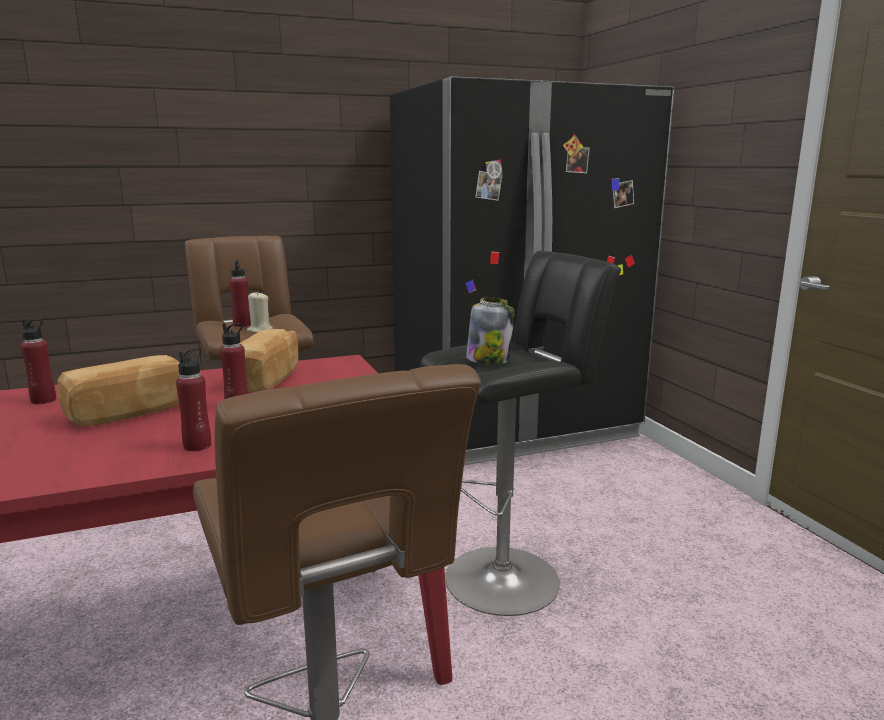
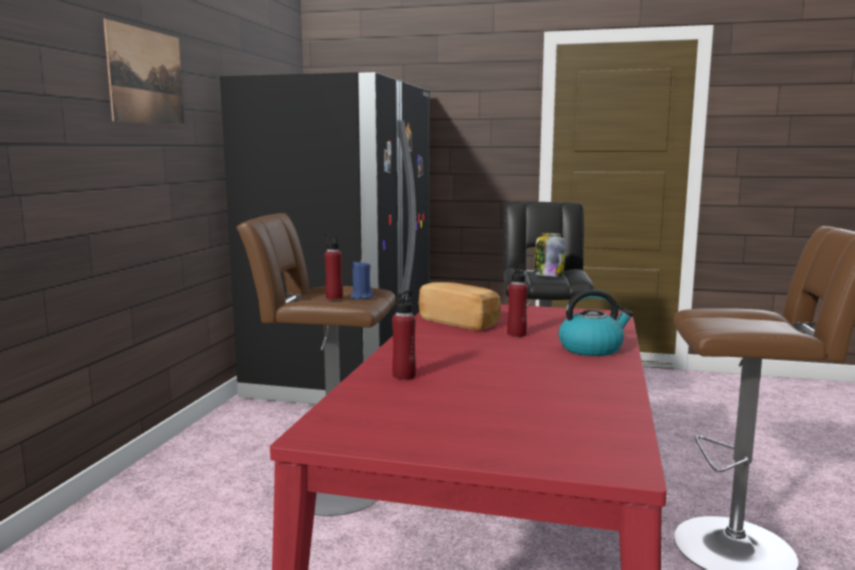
camera: 55 degrees left, 5 degrees down
bread [57,355,180,426] -> none
red bottle [176,348,211,451] -> kettle [558,289,633,356]
beige candle [247,291,273,333] -> blue candle [350,260,374,300]
none -> picture [103,19,185,125]

